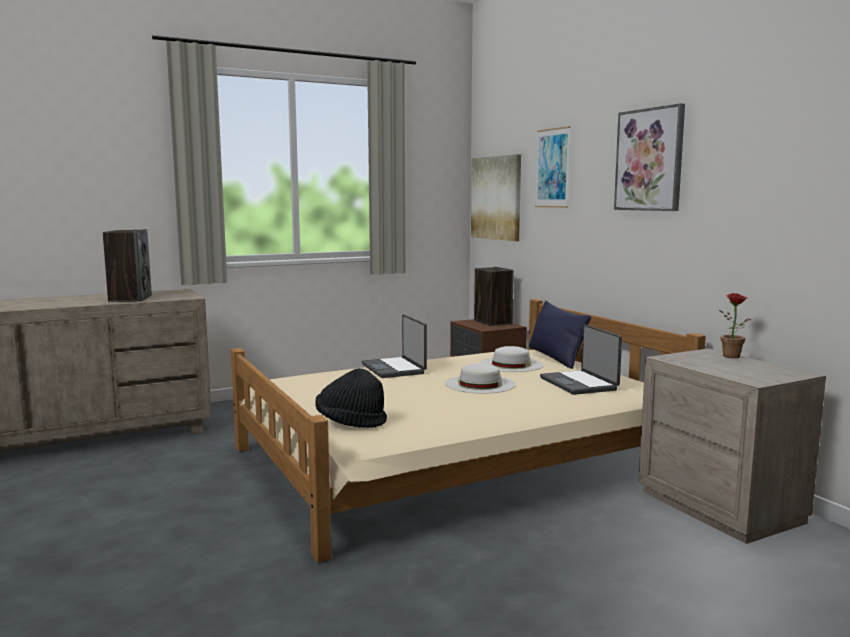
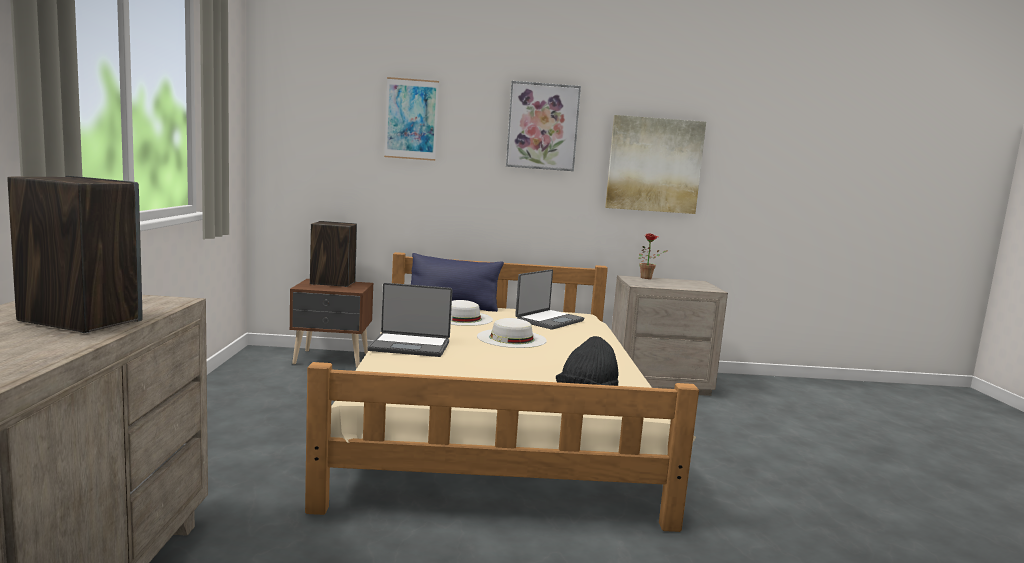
camera: 65 degrees left, 0 degrees up
picture [471,154,521,241] -> picture moved to [605,115,706,214]
laptop [540,324,622,395] -> laptop turned 60 degrees counterclockwise [515,269,584,330]

